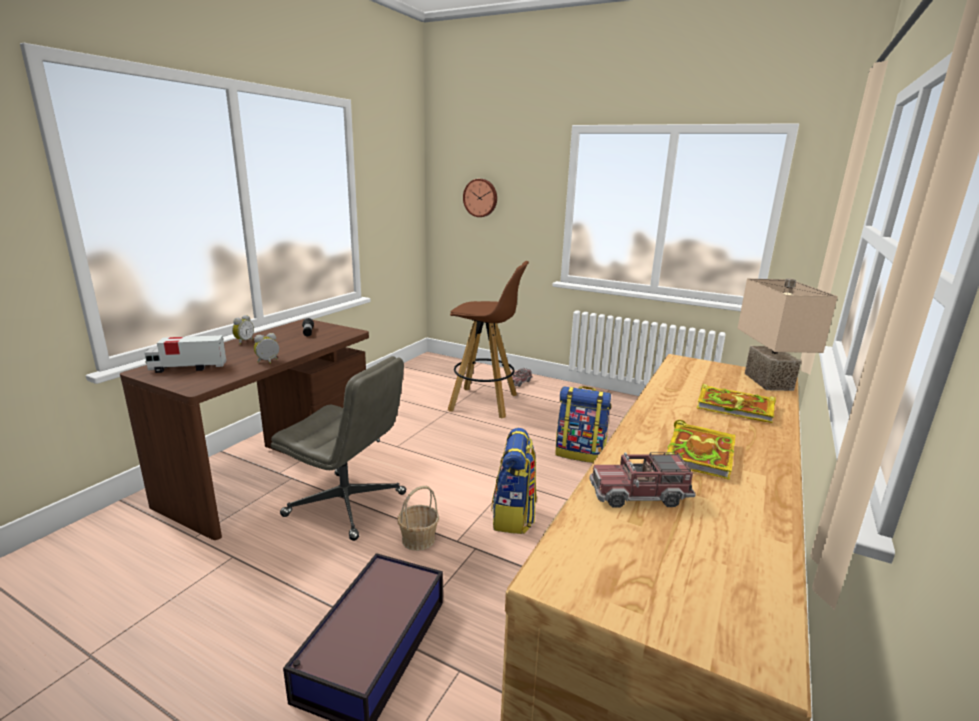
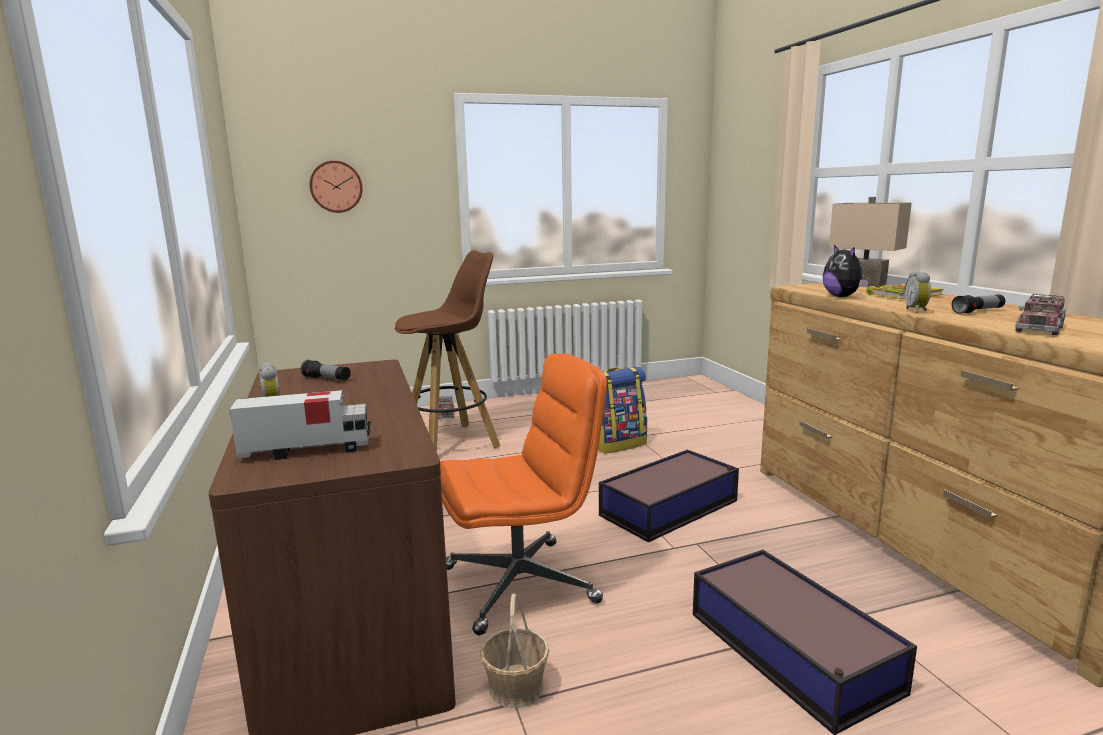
camera: 45 degrees left, 5 degrees down
toy truck [145,335,226,373] -> toy truck turned 135 degrees counterclockwise [229,390,371,460]
alarm clock [254,333,279,364] -> alarm clock moved to [904,270,931,313]
grey office chair [271,356,406,541] -> orange office chair [440,353,607,635]
basket [397,486,439,551] -> basket moved to [480,593,549,708]
backpack [491,428,537,534] -> storage box [599,450,739,542]
book [666,420,736,480] -> flashlight [951,294,1005,314]
none -> plush toy [823,245,868,297]

